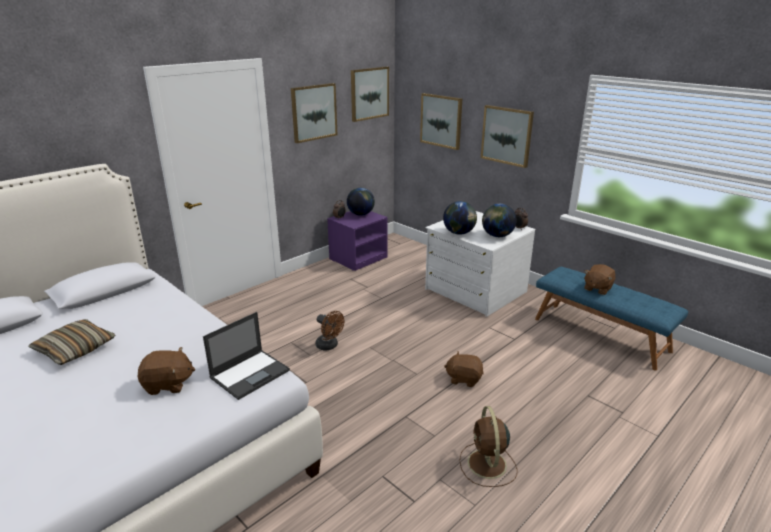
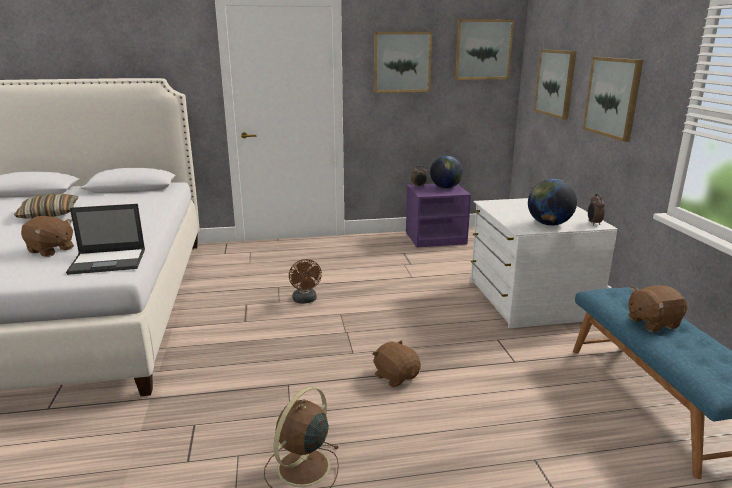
camera: 35 degrees right, 5 degrees down
globe [443,201,477,235] -> none

